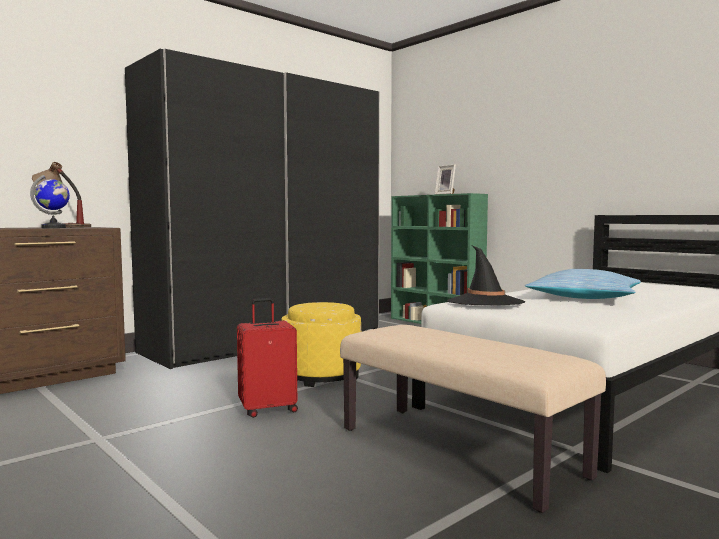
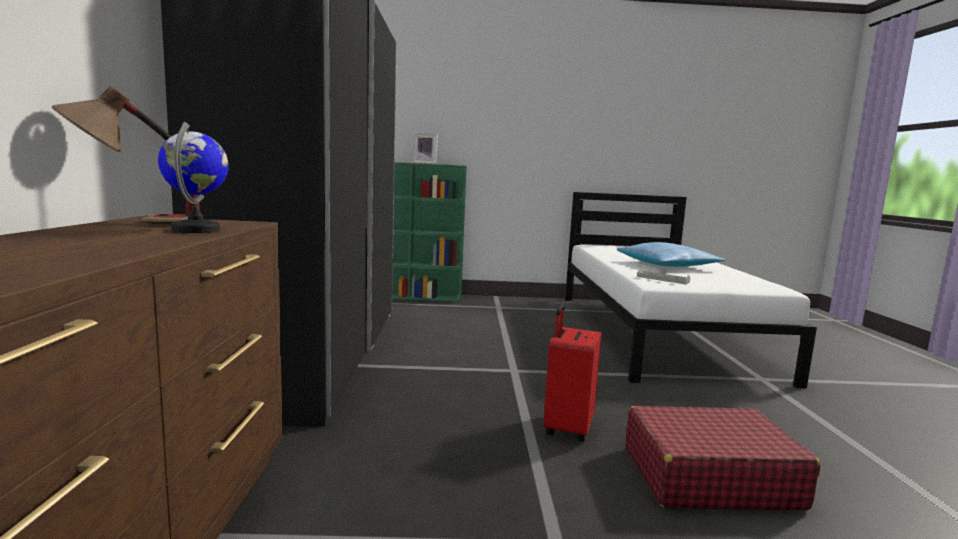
camera: 50 degrees left, 5 degrees up
yellow ottoman [281,302,361,387] -> none
beige bench [340,325,606,513] -> none
black hat [447,246,525,306] -> grey tray [637,268,691,284]
none -> red suitcase [625,406,821,510]

